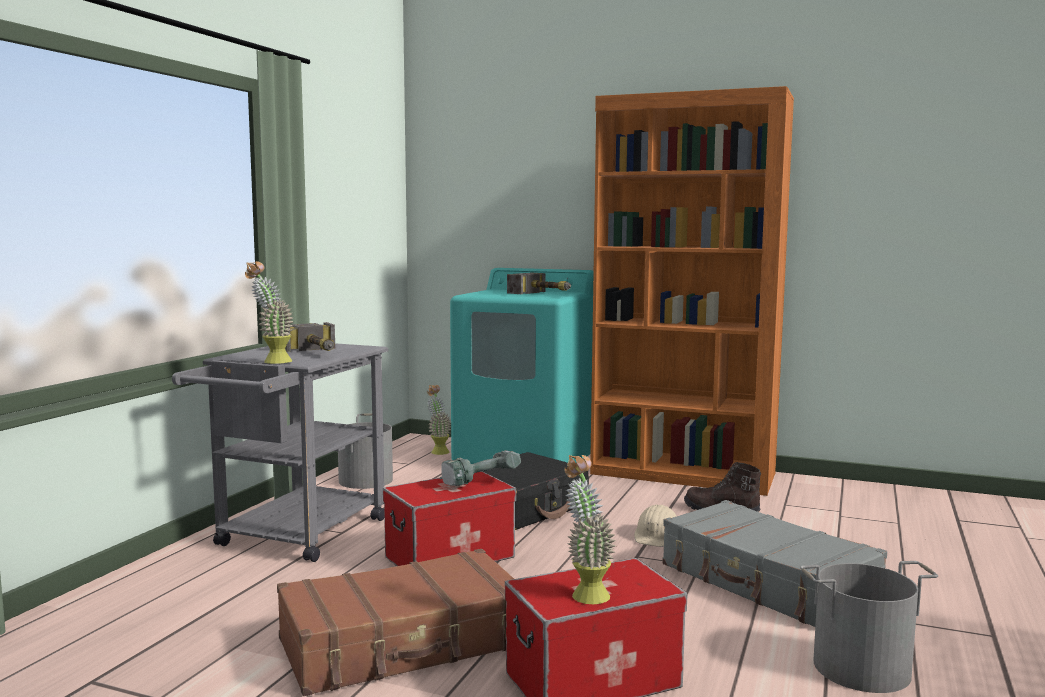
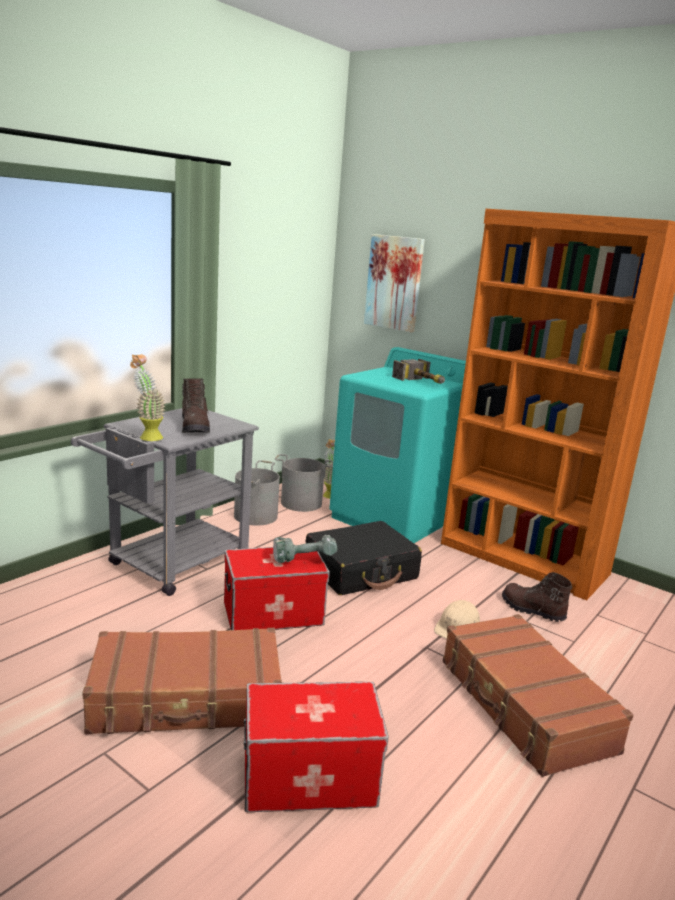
camera: 15 degrees right, 10 degrees up
hammer [285,322,335,352] -> brown boot [182,378,210,433]
potted plant [565,455,616,604] -> none
grey suitcase [662,500,887,627] -> brown suitcase [443,614,633,777]
grey bucket [800,561,938,693] -> grey bucket moved to [275,454,333,512]
none -> picture [364,234,425,333]

